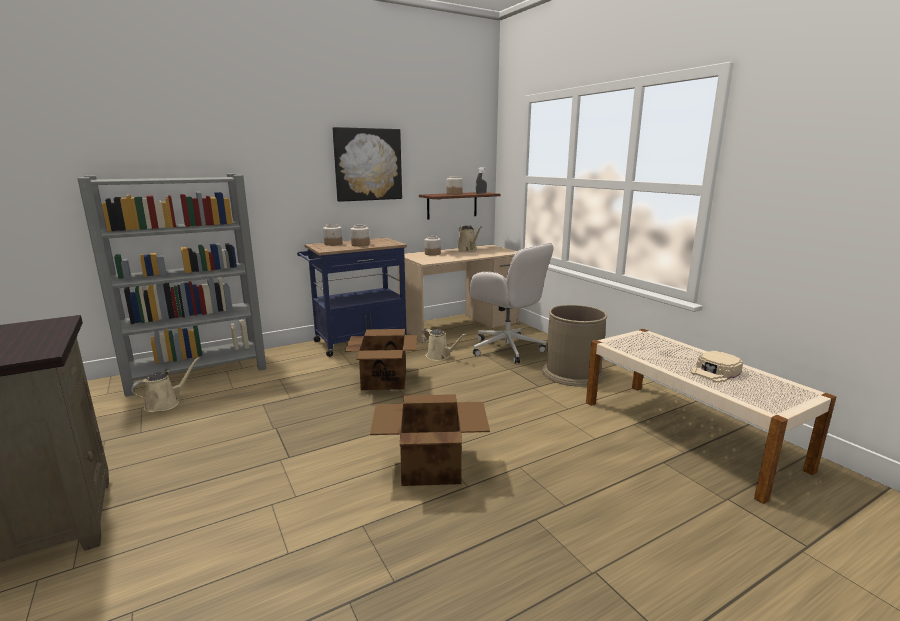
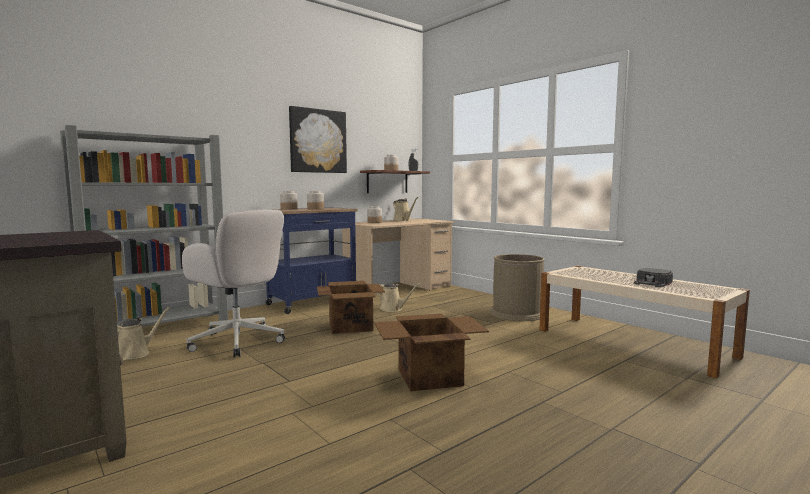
camera: 10 degrees left, 10 degrees down
white office chair [469,243,553,363] -> white office chair moved to [182,209,285,357]
beige cap [690,351,743,383] -> black cap [634,268,673,287]

